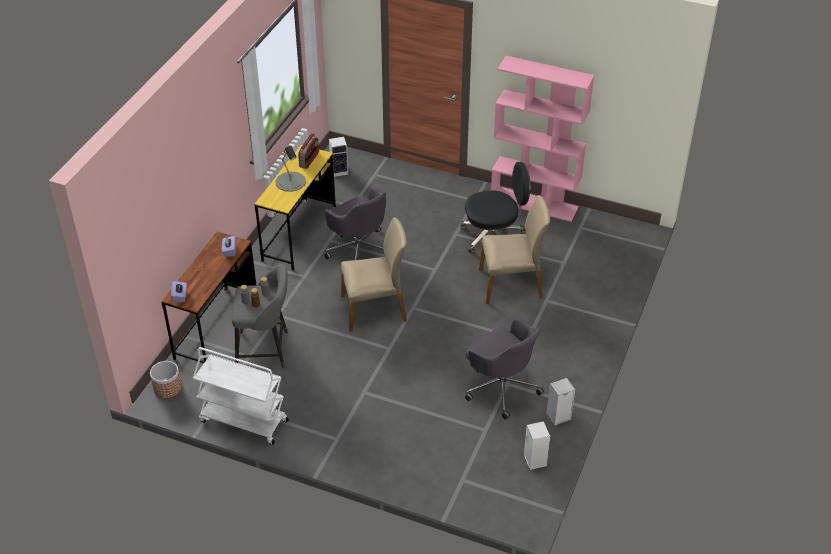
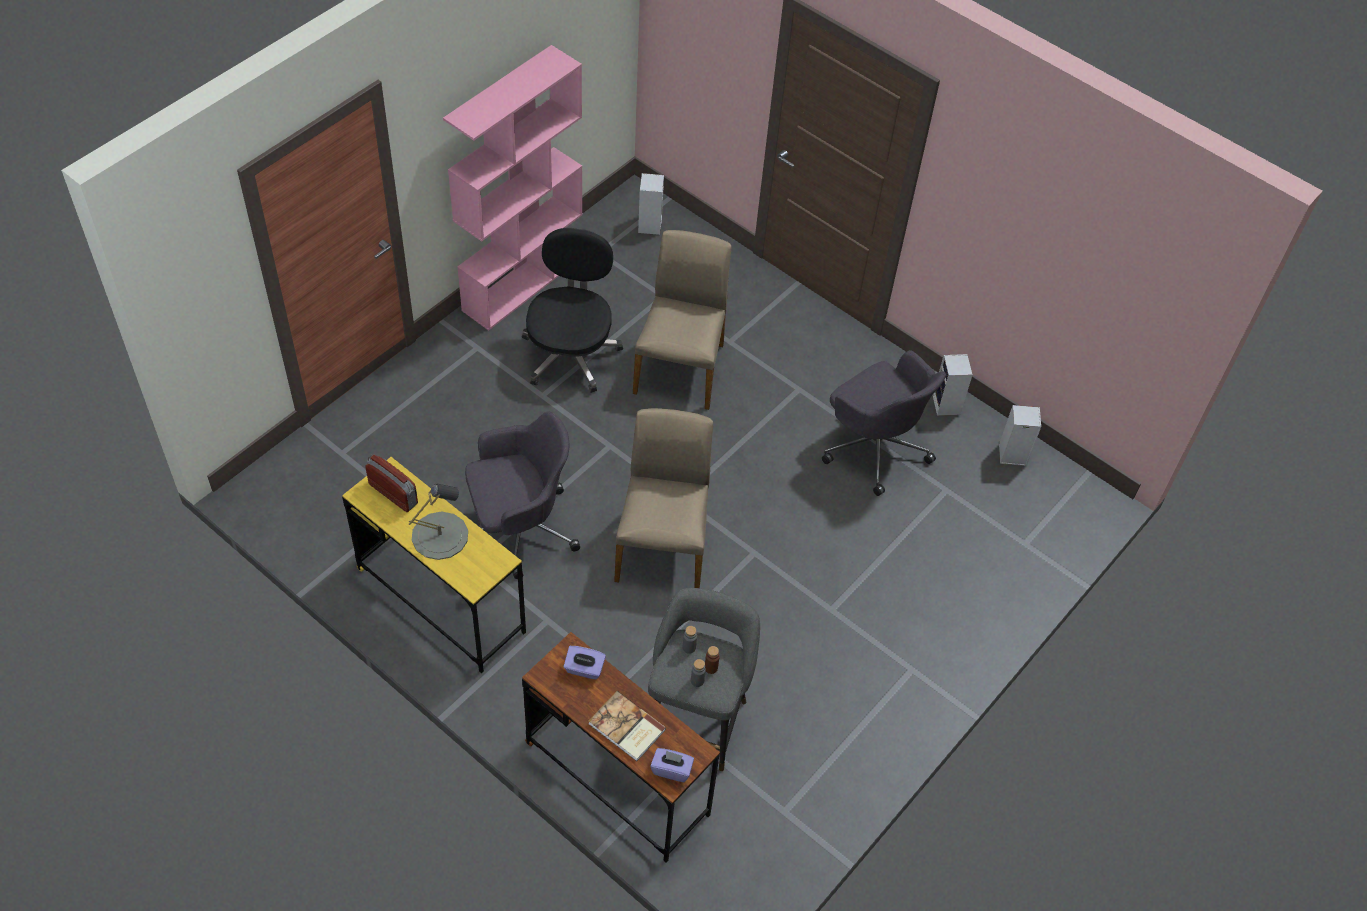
camera: 75 degrees left, 10 degrees up
planter [150,361,182,398] -> none
white cart [193,347,289,445] -> none
speaker [329,137,348,177] -> speaker moved to [638,173,664,235]
grey office chair [465,317,544,419] -> grey office chair turned 75 degrees clockwise [822,350,946,496]
none -> book [588,691,666,761]

